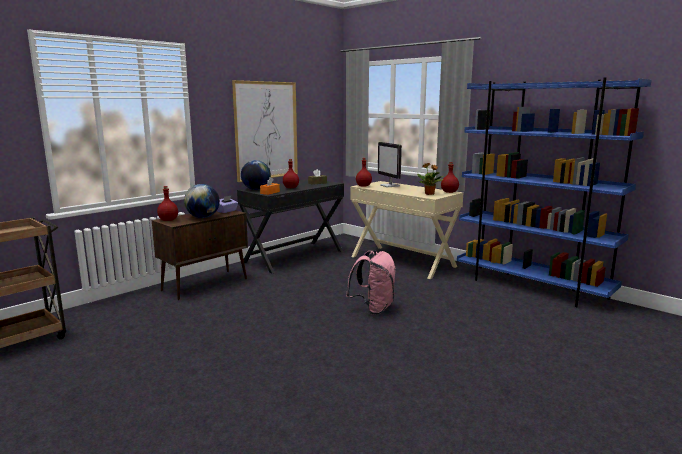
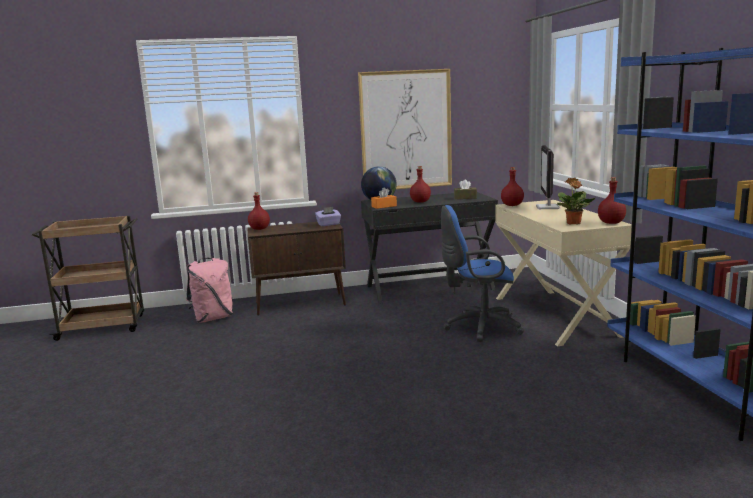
camera: 35 degrees right, 0 degrees up
globe [184,184,220,218] -> none
pink backpack [346,250,396,315] -> pink backpack moved to [186,258,233,323]
none -> blue office chair [441,205,525,342]

